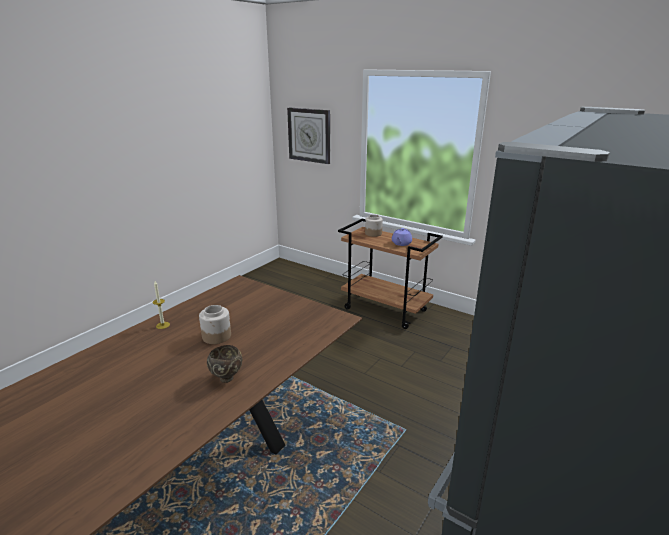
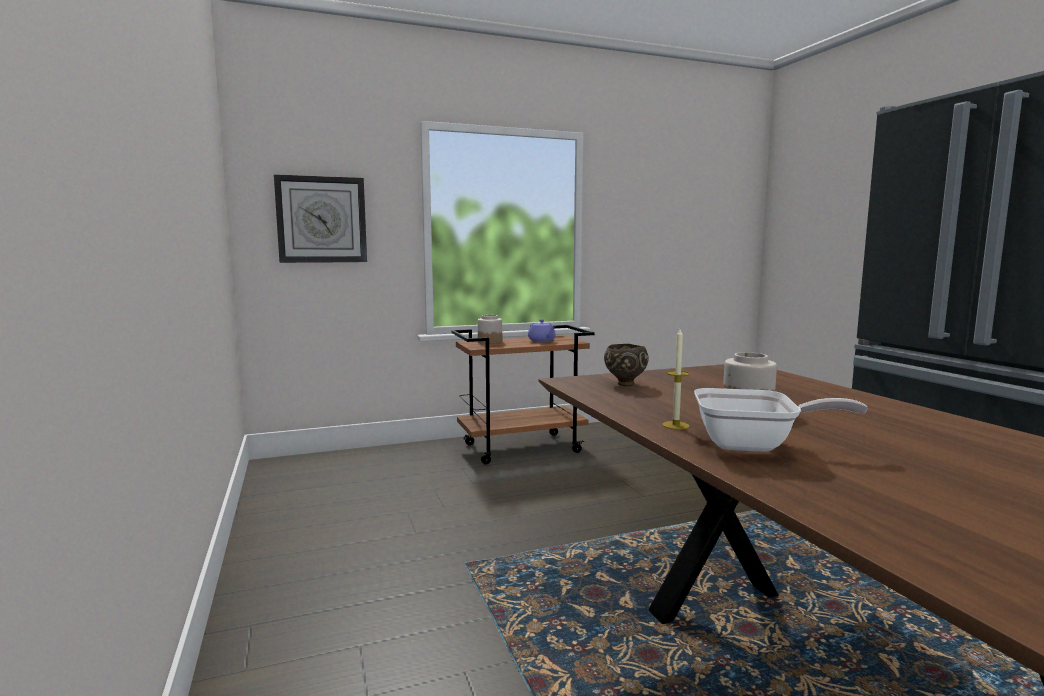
camera: 55 degrees left, 15 degrees down
brown bowl [207,345,242,383] -> brown bowl moved to [604,344,649,386]
none -> frying pan [694,388,868,452]

